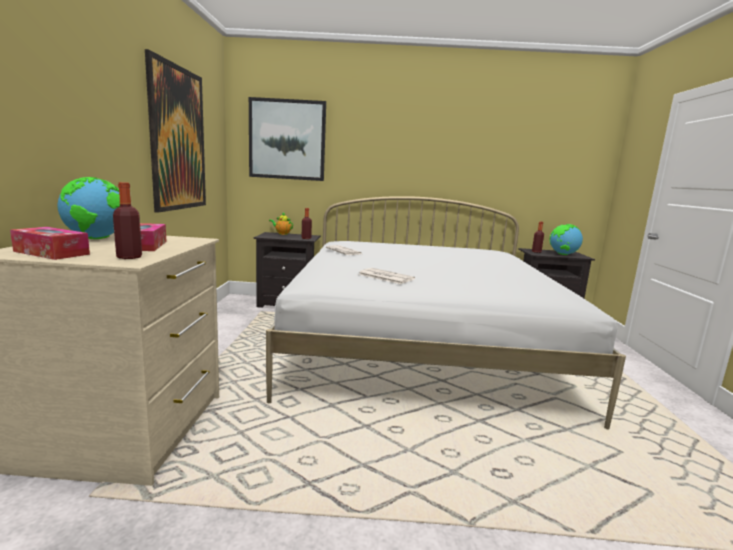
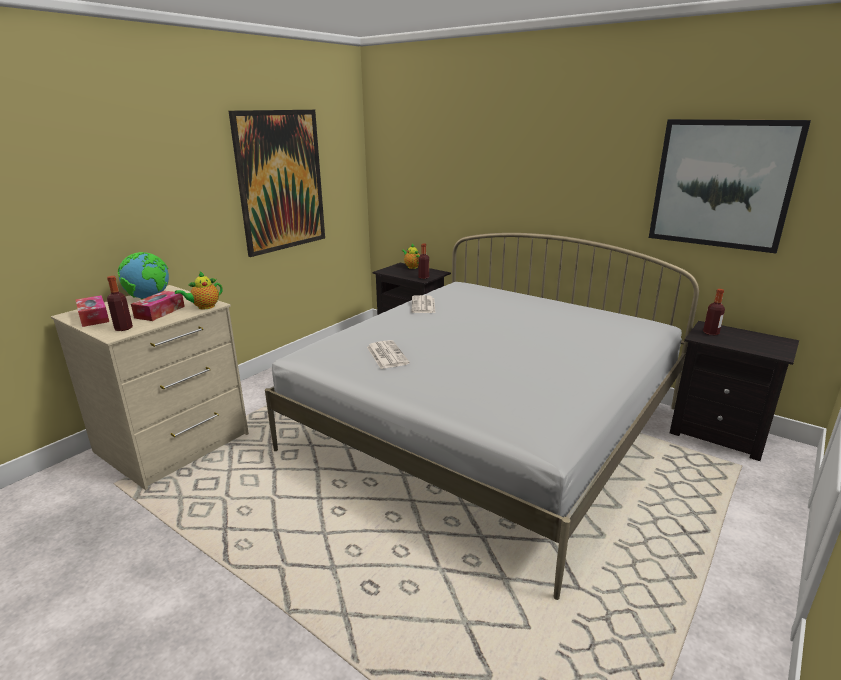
camera: 35 degrees right, 10 degrees up
picture [249,97,326,181] -> picture moved to [649,119,811,253]
globe [550,224,583,255] -> none
none -> teapot [175,271,223,309]

